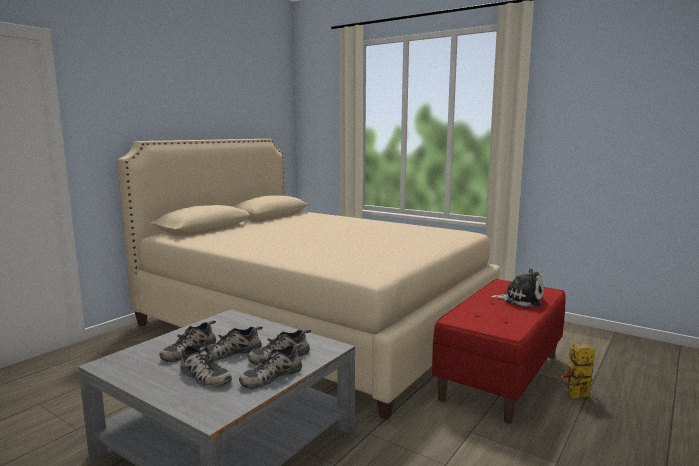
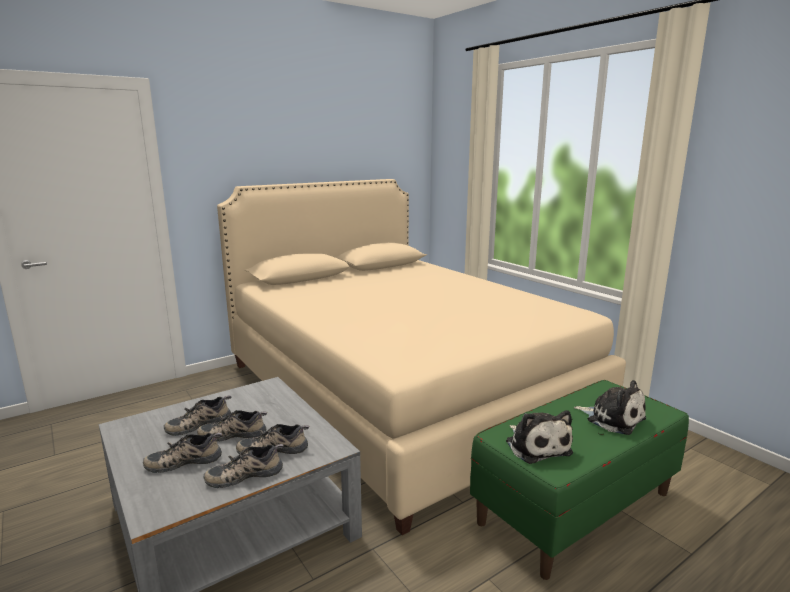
camera: 20 degrees right, 5 degrees up
shoe [180,343,232,388] -> shoe turned 105 degrees clockwise [143,433,222,473]
red bench [432,279,566,424] -> green bench [470,380,689,580]
toy robot [560,343,595,398] -> none
none -> plush toy [506,410,573,464]

